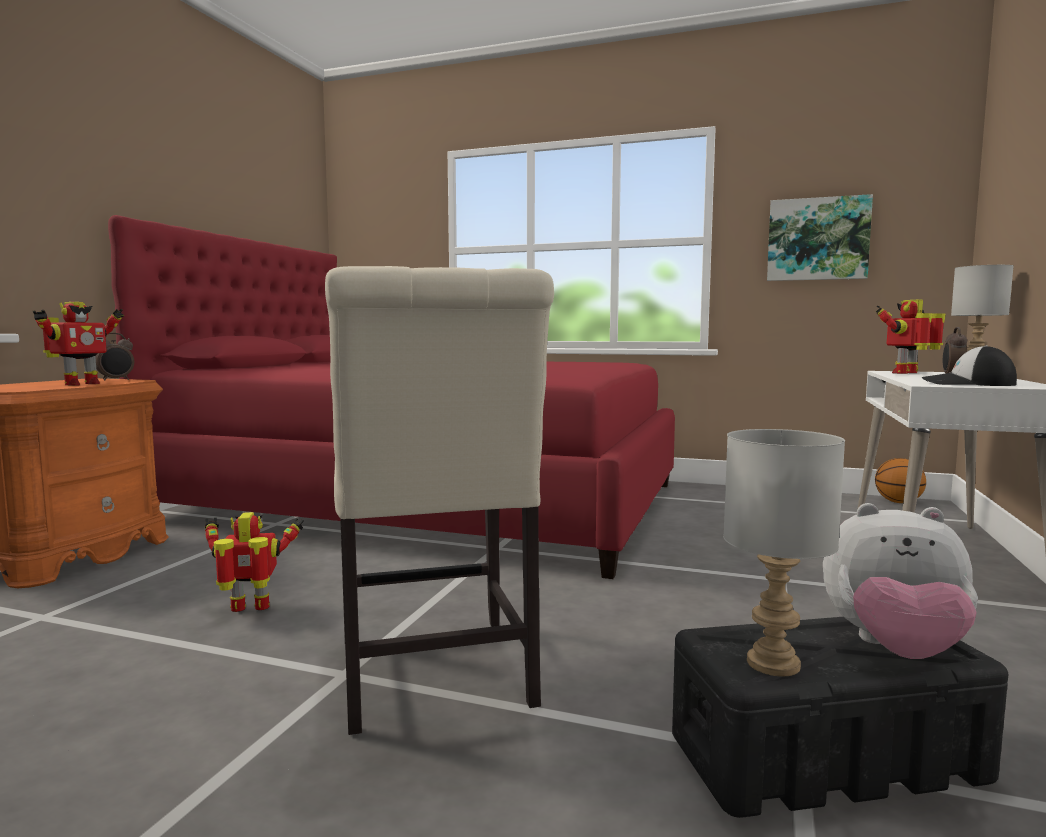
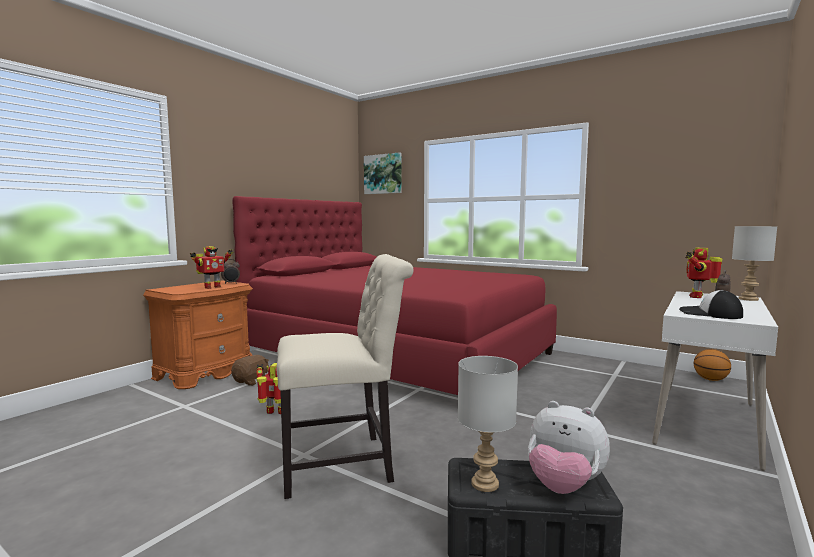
camera: 15 degrees right, 0 degrees up
beige chair [325,266,554,735] -> beige chair turned 105 degrees counterclockwise [277,254,414,499]
picture [767,194,873,281] -> picture moved to [364,152,402,194]
toy robot [876,300,945,374] -> toy robot turned 45 degrees counterclockwise [685,248,722,298]
none -> brown plush toy [231,355,269,386]

